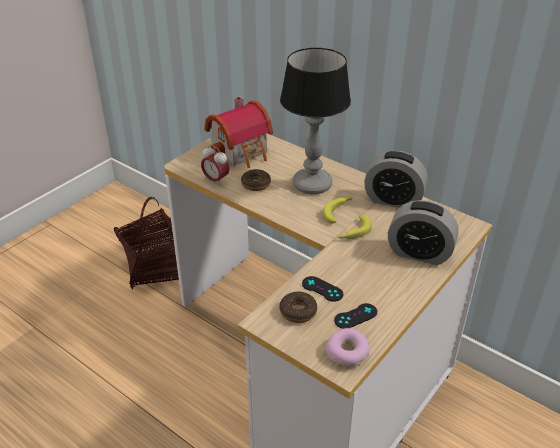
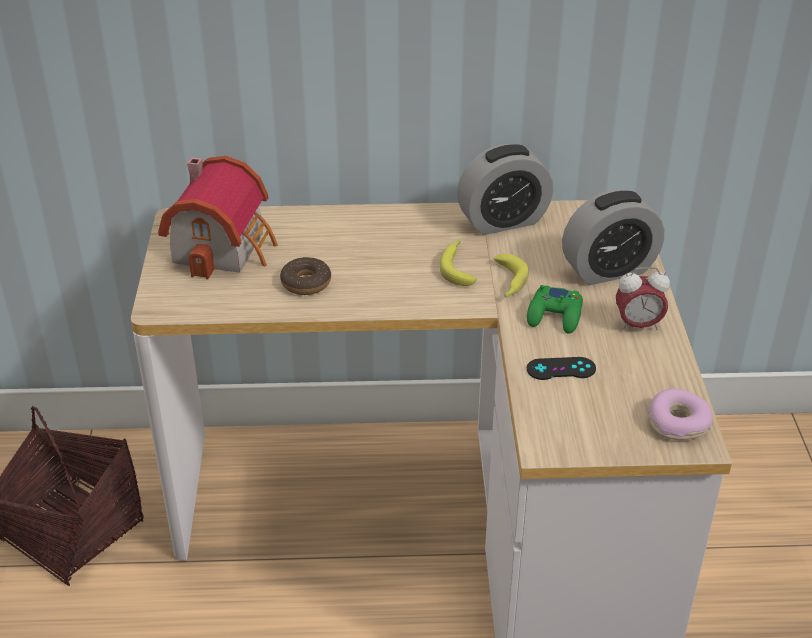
camera: 40 degrees left, 0 degrees up
alarm clock [201,145,230,186] -> alarm clock moved to [616,267,670,331]
donut [279,292,317,323] -> none
table lamp [280,48,351,194] -> none
black game controller [334,303,377,329] -> none
none -> green game controller [527,285,583,334]

